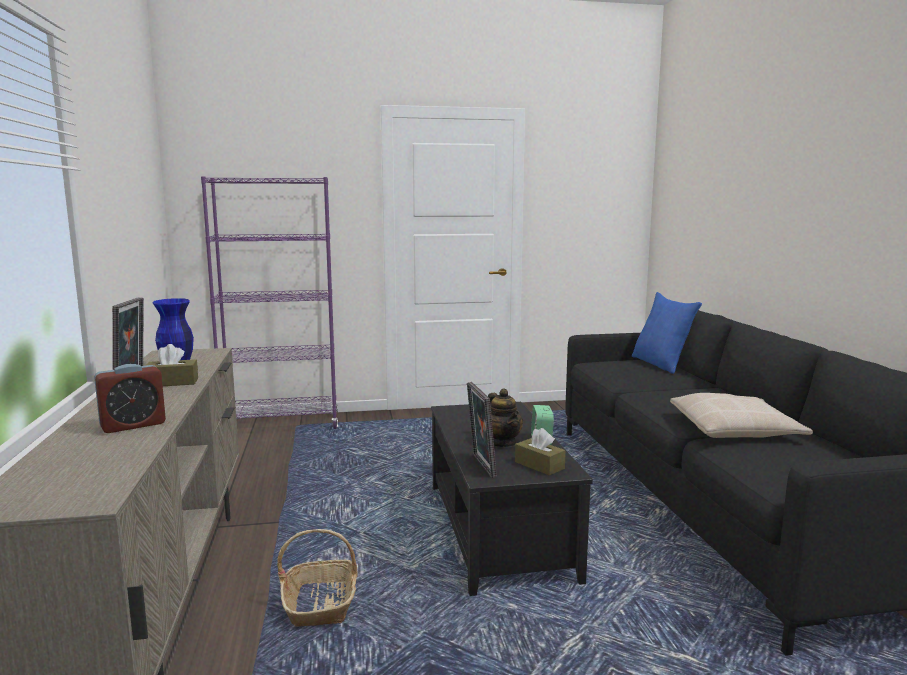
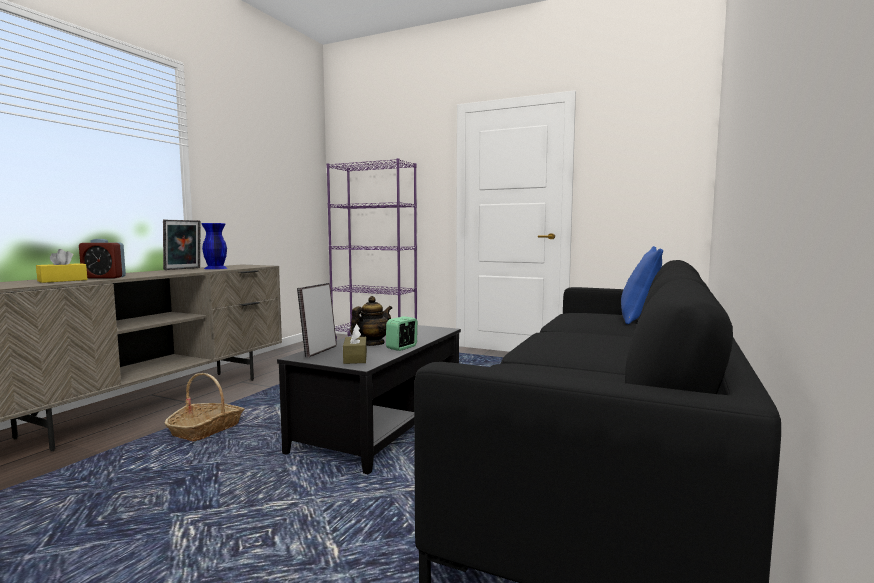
camera: 35 degrees right, 5 degrees down
brown tissue box [147,344,198,386] -> none
teapot [488,388,523,447] -> teapot turned 150 degrees counterclockwise [350,296,392,346]
beige pillow [670,393,813,438] -> none
none -> yellow tissue box [36,249,88,283]

